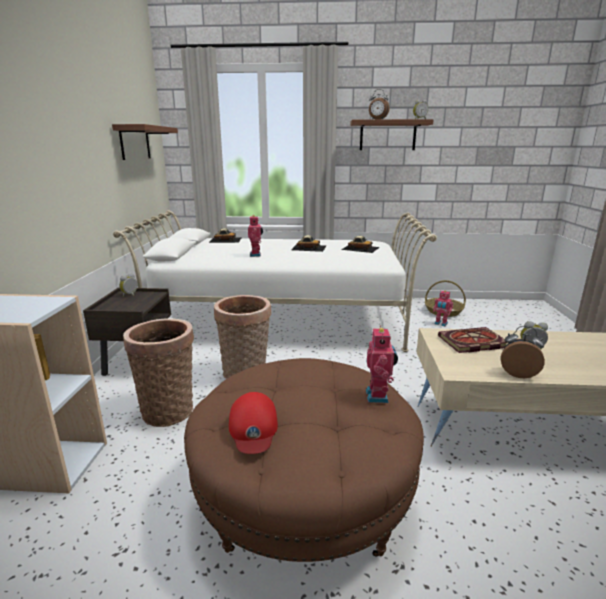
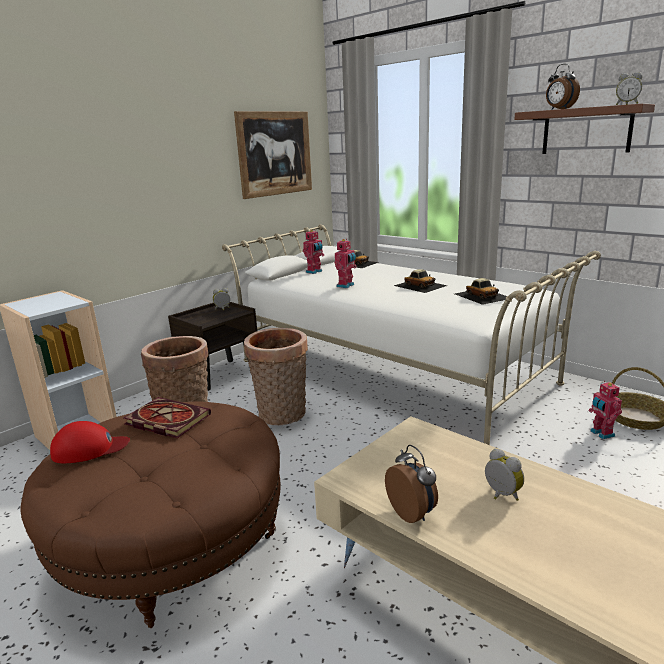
camera: 40 degrees right, 0 degrees up
brown shelf [112,124,178,160] -> picture [234,111,312,199]
red cap [229,392,278,454] -> red cap turned 135 degrees counterclockwise [50,421,130,463]
toy robot [366,325,398,403] -> toy robot moved to [303,230,324,274]
book [438,327,506,353] -> book moved to [124,397,211,438]

